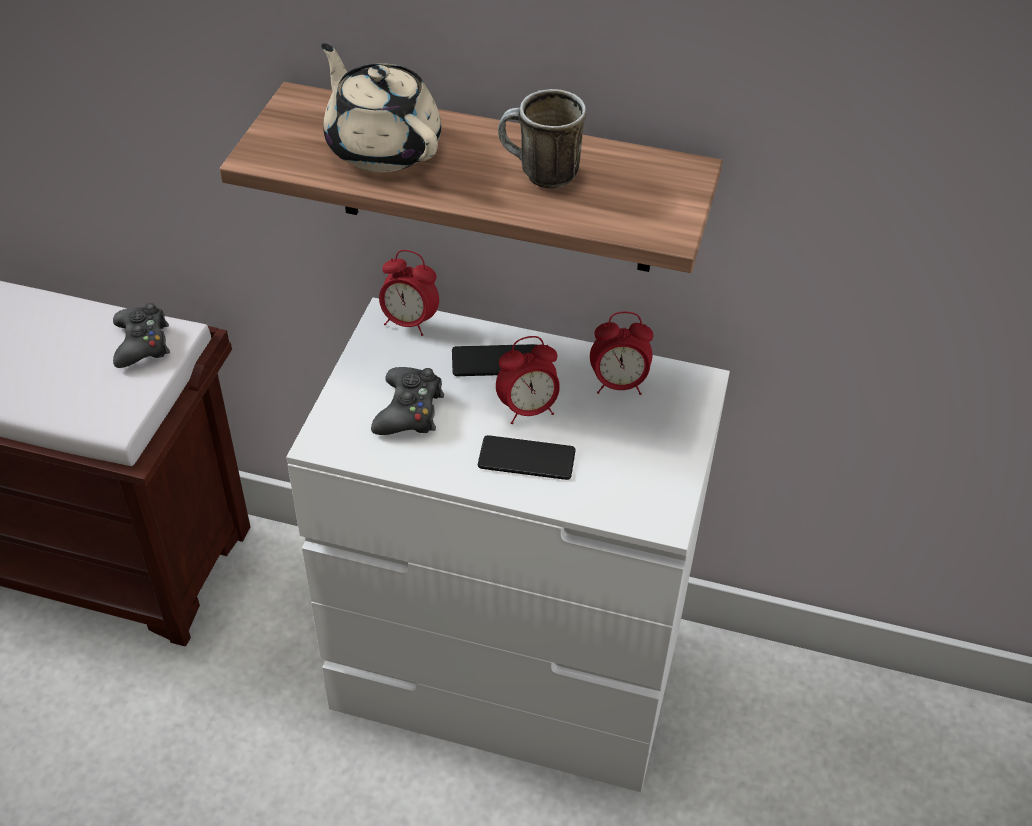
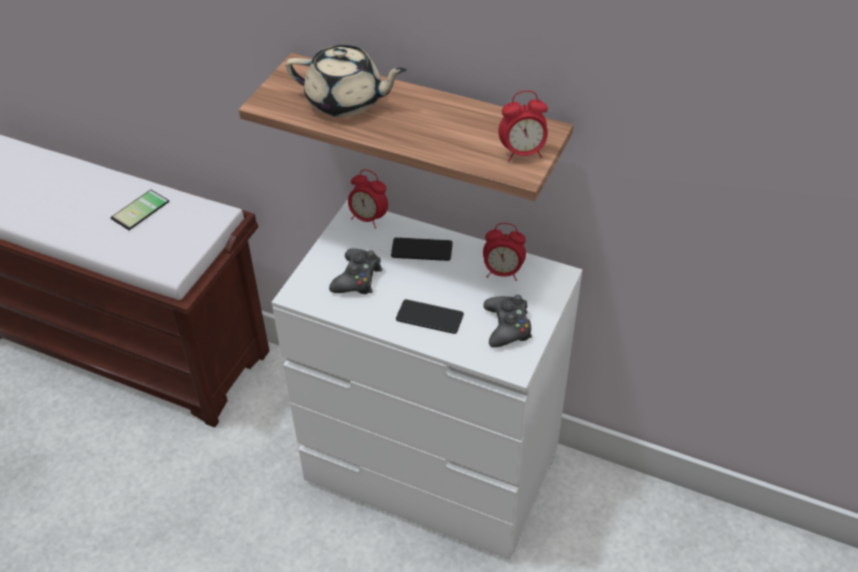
camera: 10 degrees right, 0 degrees up
black game controller [113,303,170,368] -> black game controller moved to [483,295,532,348]
beige teapot [321,43,441,172] -> beige teapot turned 135 degrees clockwise [286,45,406,117]
alarm clock [496,336,560,424] -> alarm clock moved to [498,90,548,162]
mug [498,89,586,189] -> none
none -> phone [110,190,169,230]

